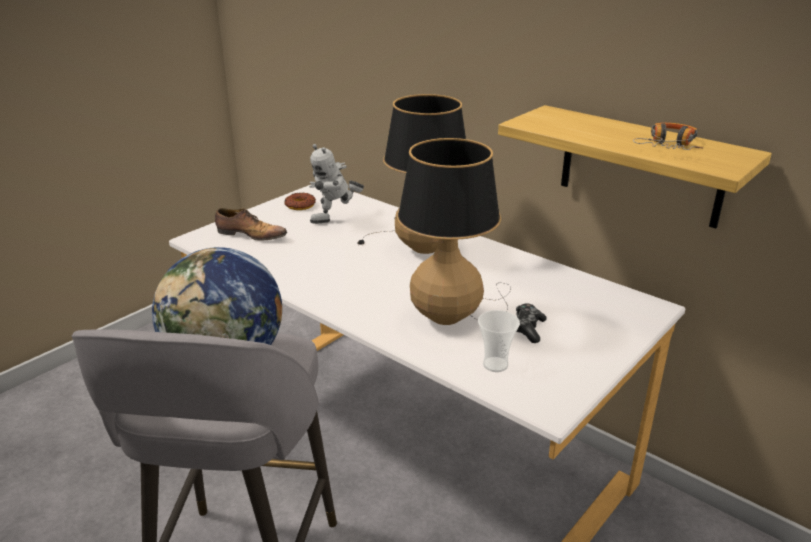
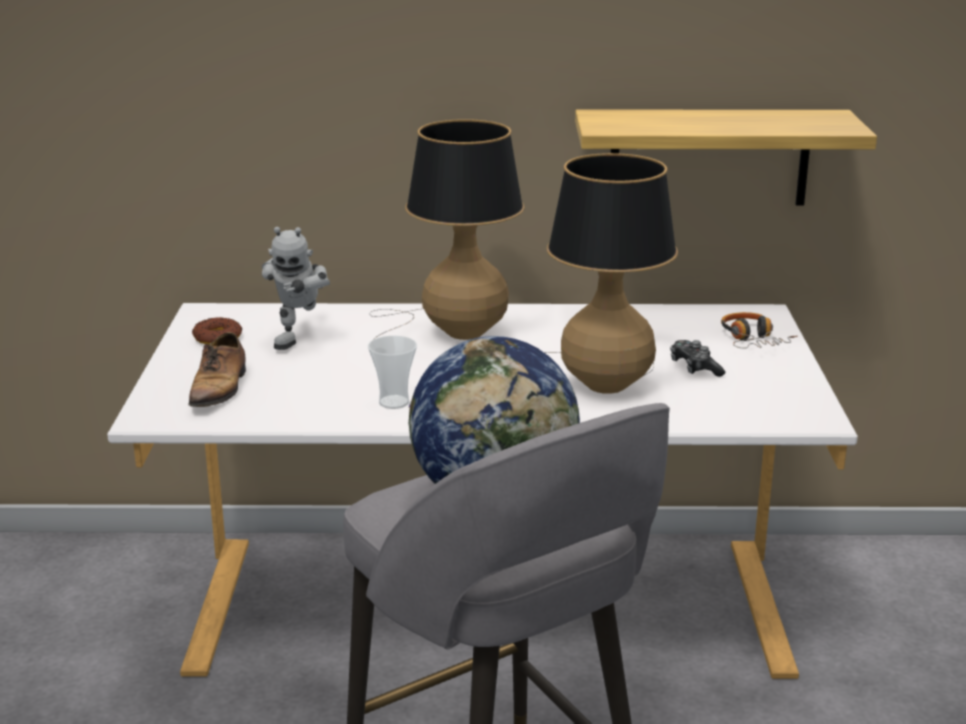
camera: 40 degrees left, 5 degrees down
shoe [215,208,287,241] -> shoe turned 120 degrees clockwise [188,332,246,407]
cup [478,310,520,372] -> cup moved to [368,336,417,409]
headphones [633,123,703,150] -> headphones moved to [721,312,798,348]

